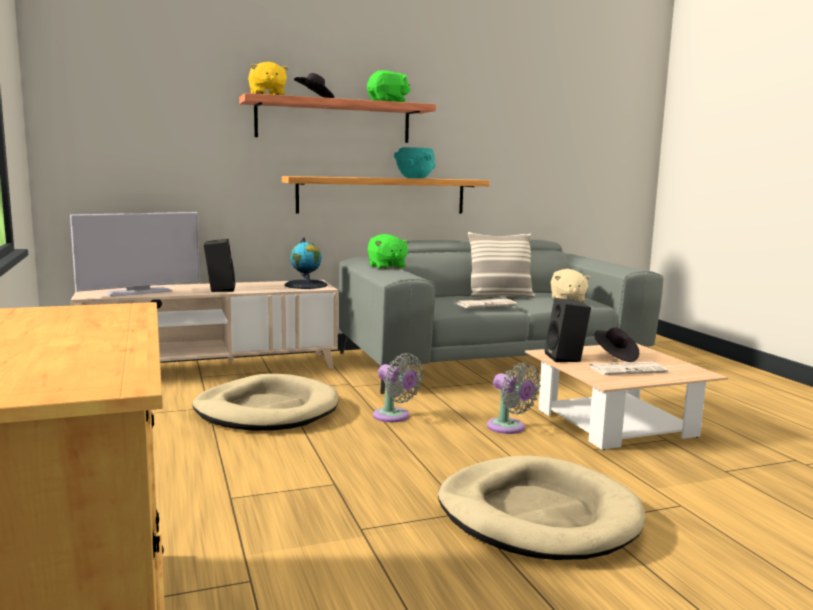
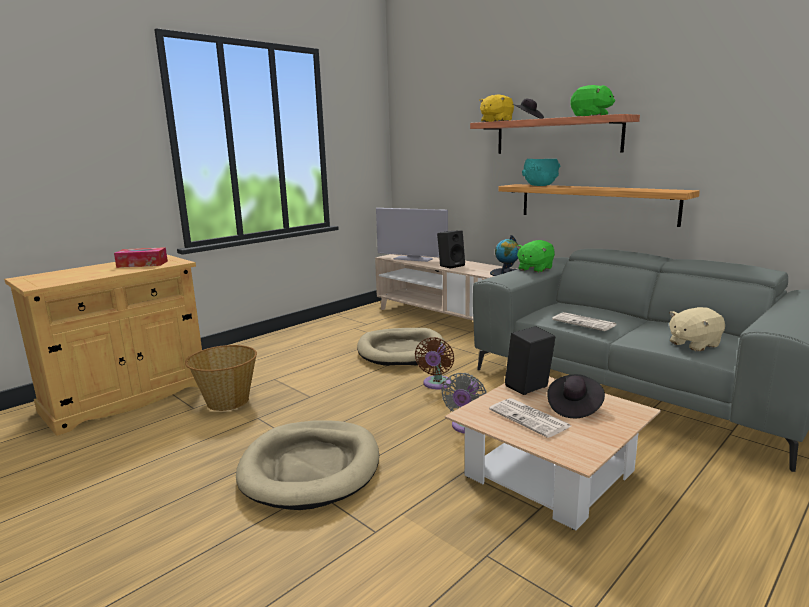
camera: 65 degrees right, 5 degrees up
grey fan [373,353,423,422] -> brown fan [415,337,454,389]
turquoise bowl [394,147,435,178] -> turquoise bowl moved to [522,159,560,186]
pillow [468,232,535,299] -> none
none -> tissue box [114,247,168,268]
none -> basket [185,345,257,411]

